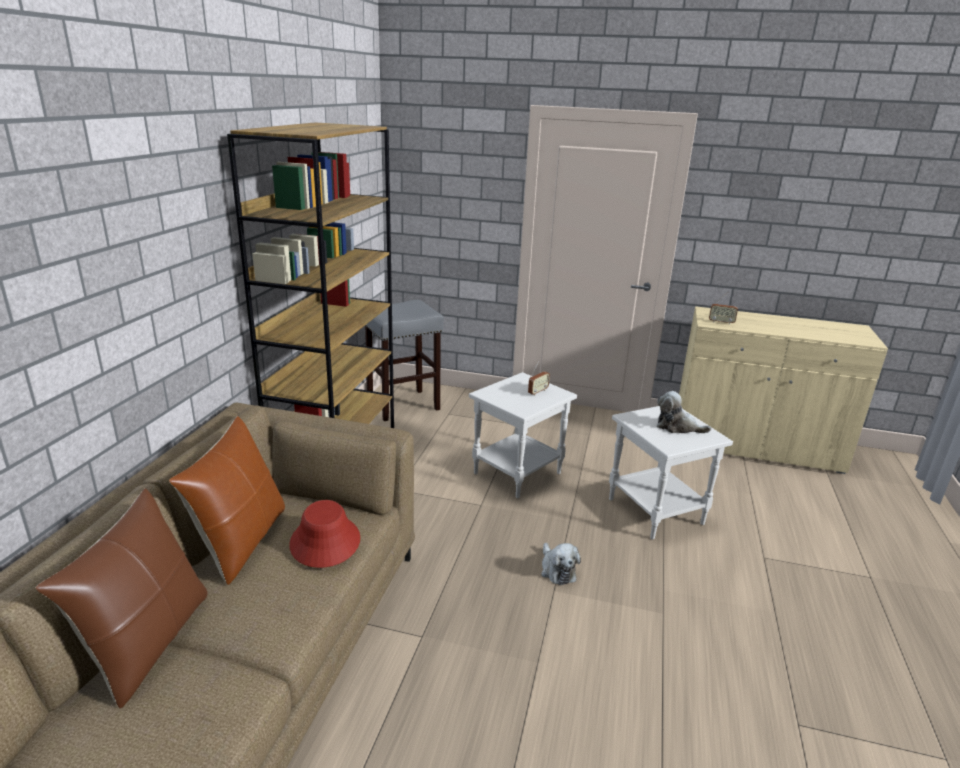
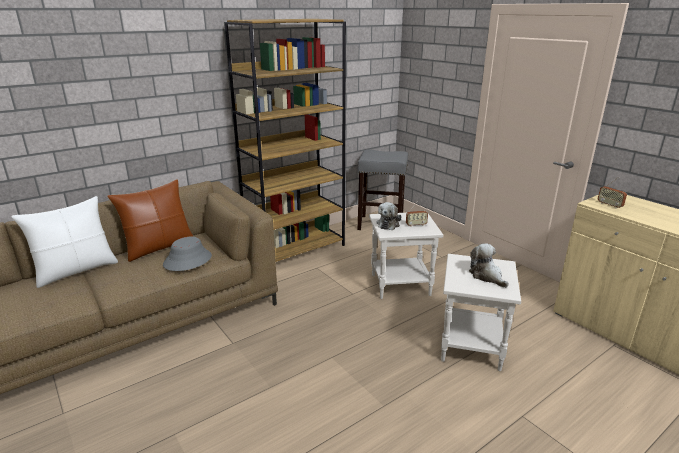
camera: 40 degrees right, 0 degrees up
brown pillow [35,488,207,708] -> white pillow [11,196,118,288]
red hat [289,500,360,568] -> grey hat [163,237,212,271]
plush toy [541,543,581,585] -> plush toy moved to [376,202,402,230]

